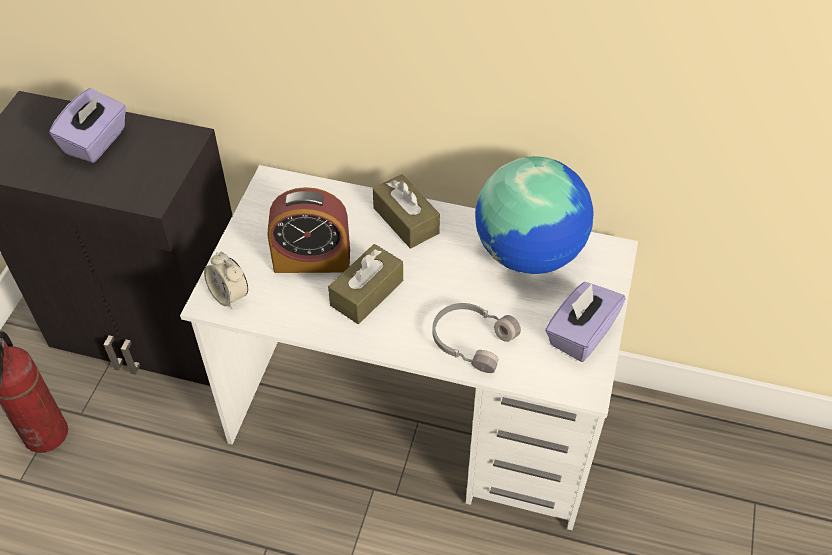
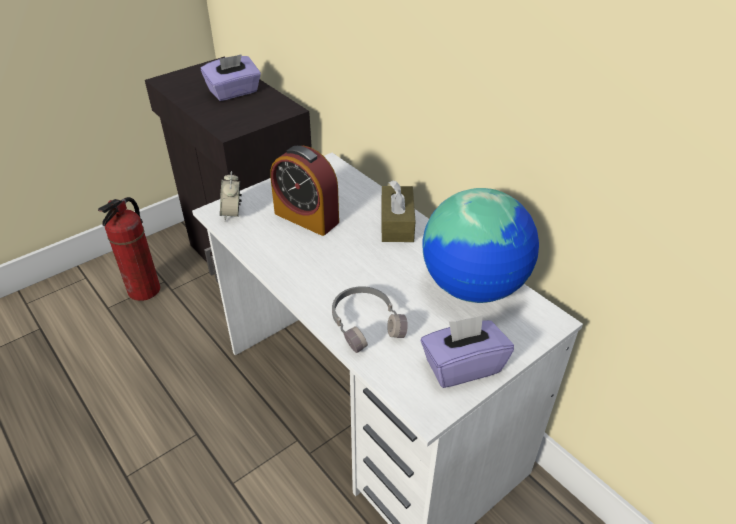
camera: 35 degrees right, 10 degrees down
brown tissue box [328,244,403,324] -> none

